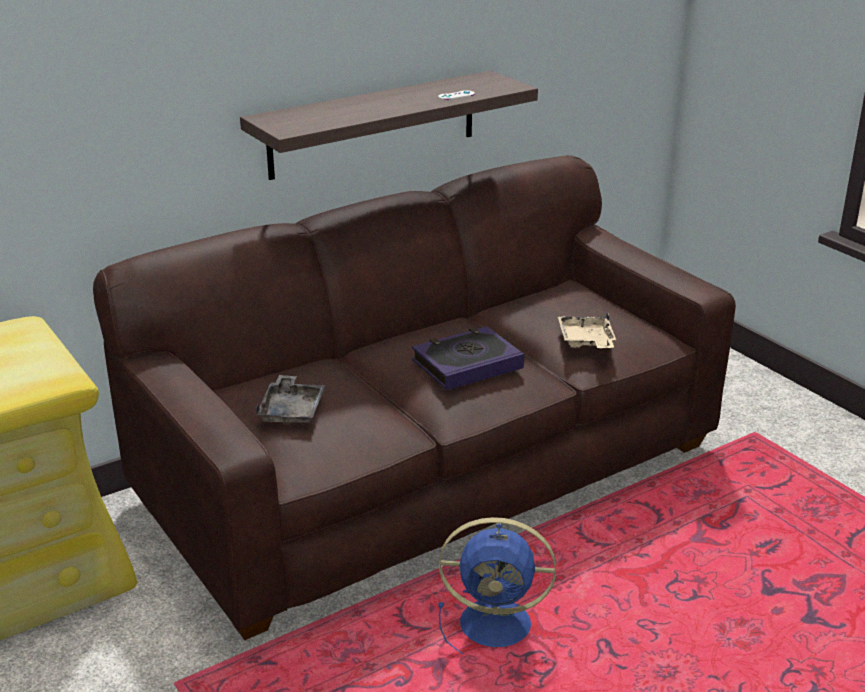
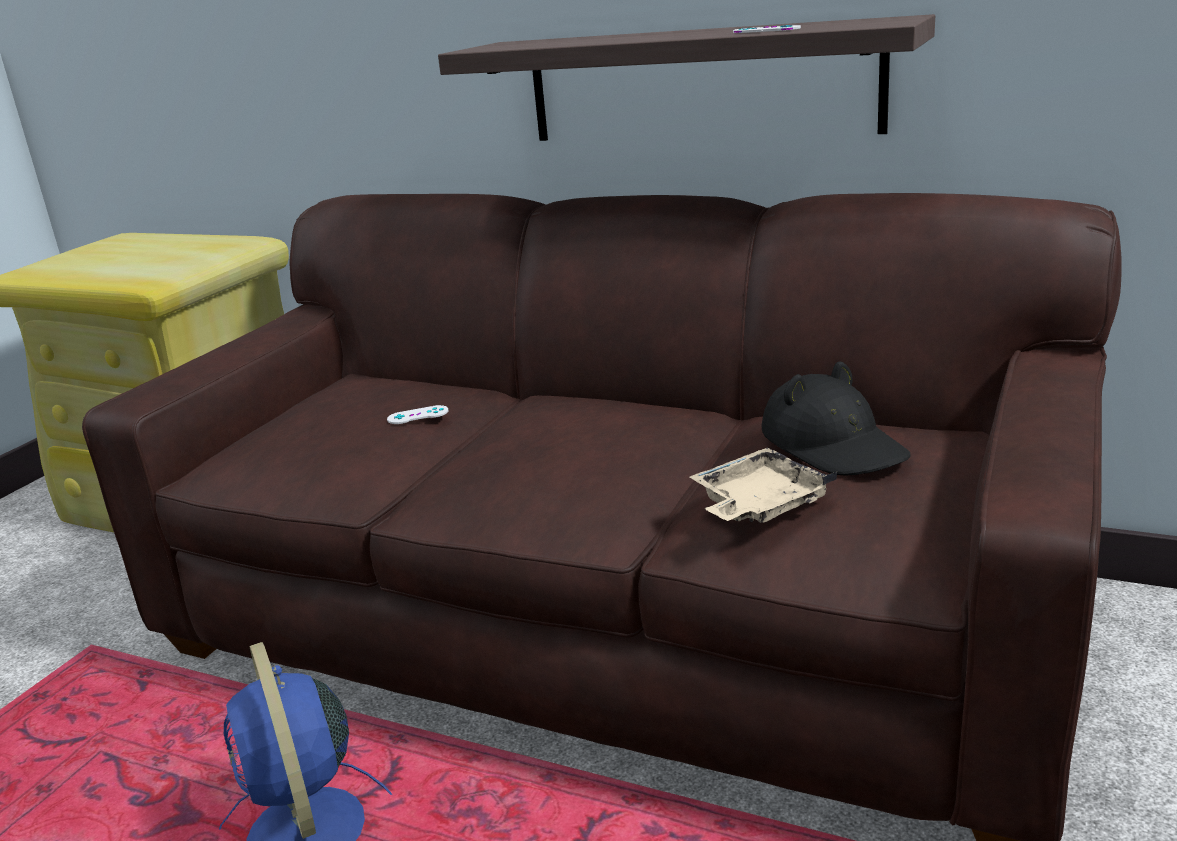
camera: 60 degrees right, 5 degrees down
grey tray [255,375,325,425] -> none
book [412,326,524,390] -> none
none -> white game controller [387,405,448,424]
none -> black hat [762,362,911,476]

